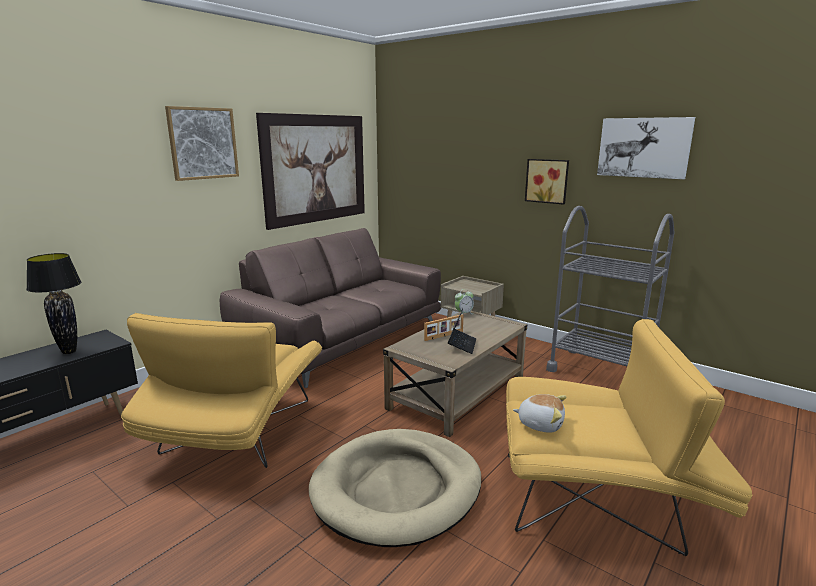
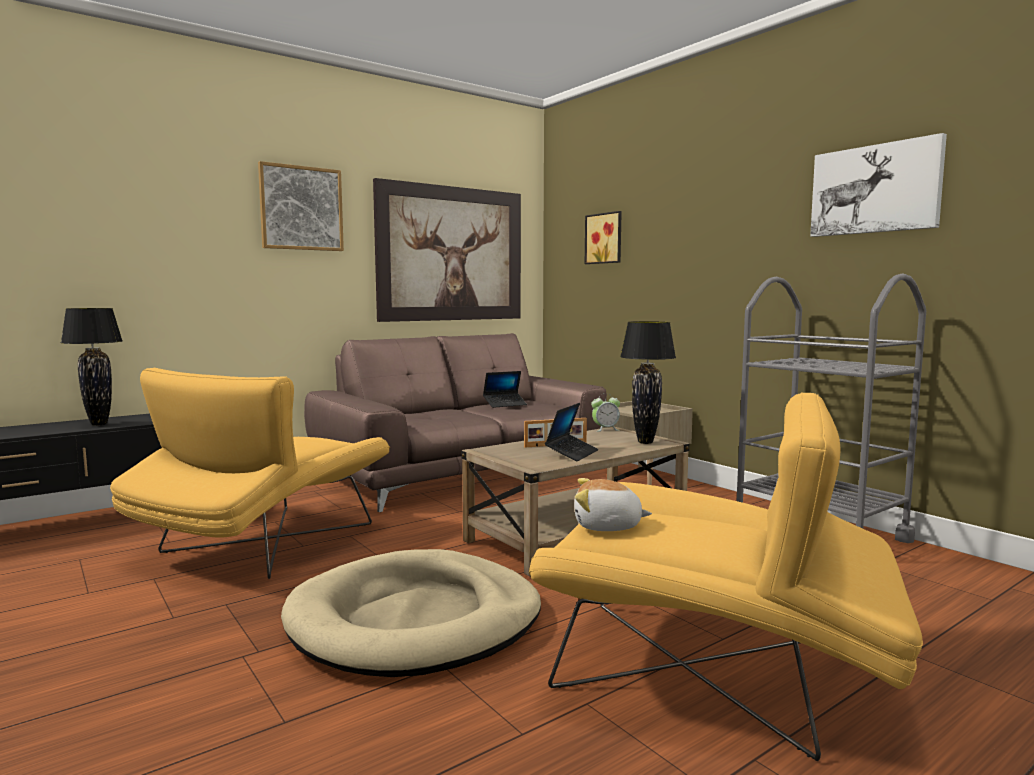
camera: 15 degrees right, 10 degrees down
plush toy [513,394,567,433] -> plush toy turned 150 degrees clockwise [574,478,652,531]
picture [525,159,569,205] -> picture moved to [585,211,622,264]
none -> laptop [483,371,527,408]
none -> black table lamp [620,321,676,444]

